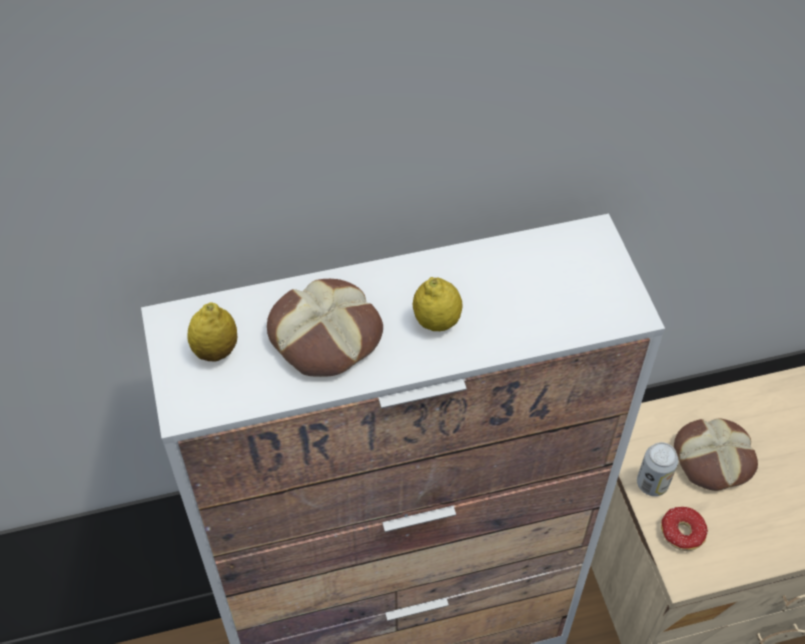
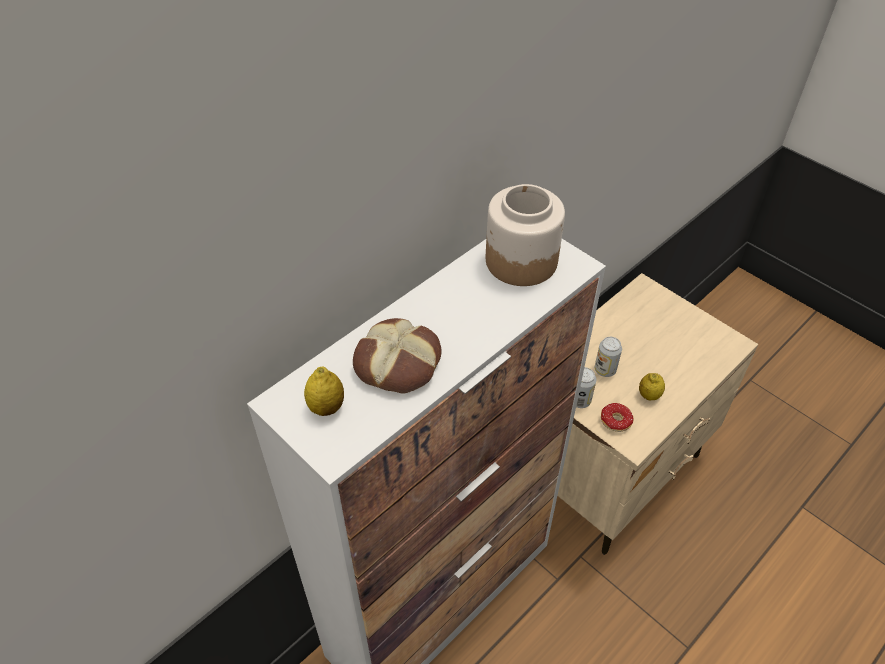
camera: 30 degrees left, 5 degrees down
lemon [413,277,462,331] -> lemon moved to [639,373,665,400]
bread [674,418,758,491] -> can [595,337,622,377]
none -> jar [486,184,565,286]

